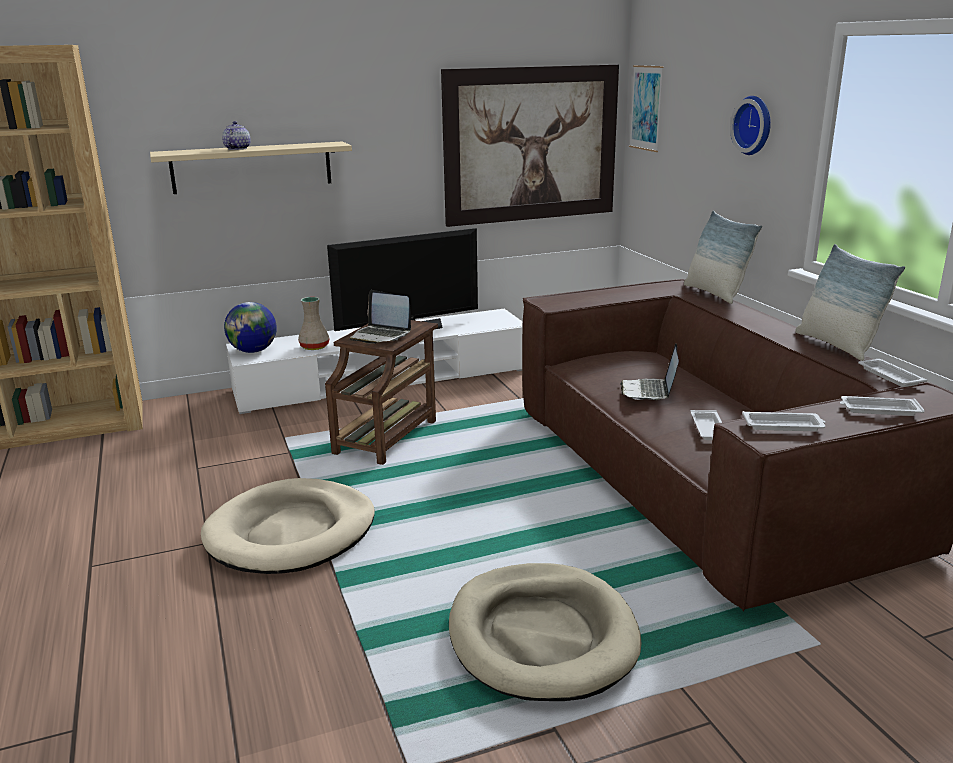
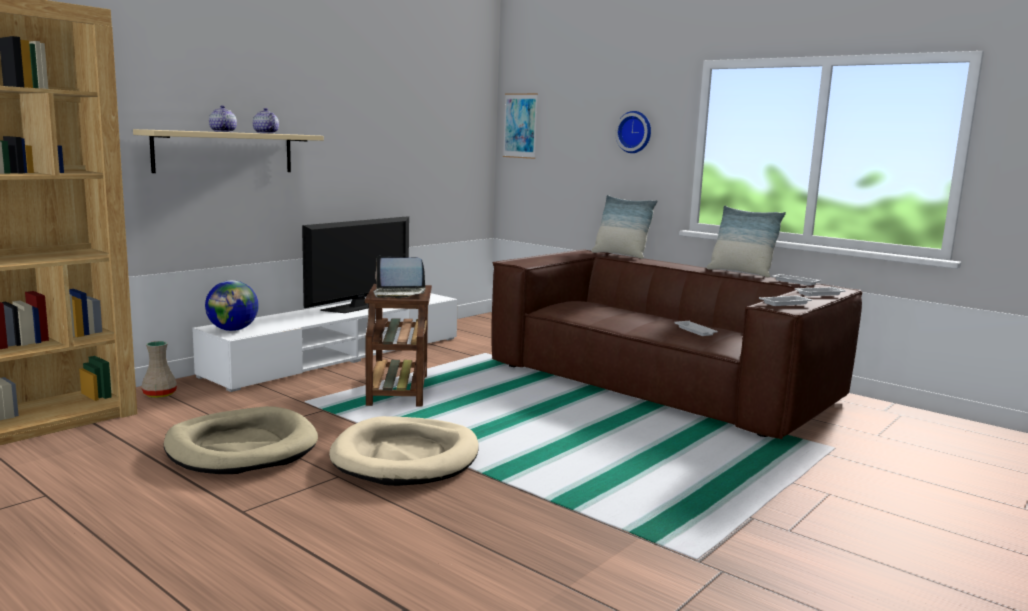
camera: 30 degrees left, 10 degrees down
beige vase [298,297,330,350] -> beige vase moved to [141,341,177,398]
picture [441,64,619,227] -> none
beige dog bed [449,563,641,701] -> beige dog bed moved to [164,406,318,474]
laptop [620,344,679,400] -> none
none -> teapot [253,108,279,134]

